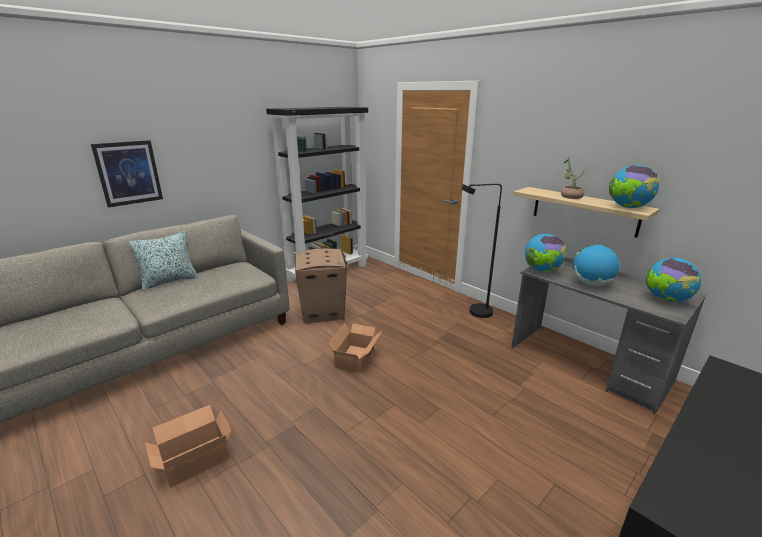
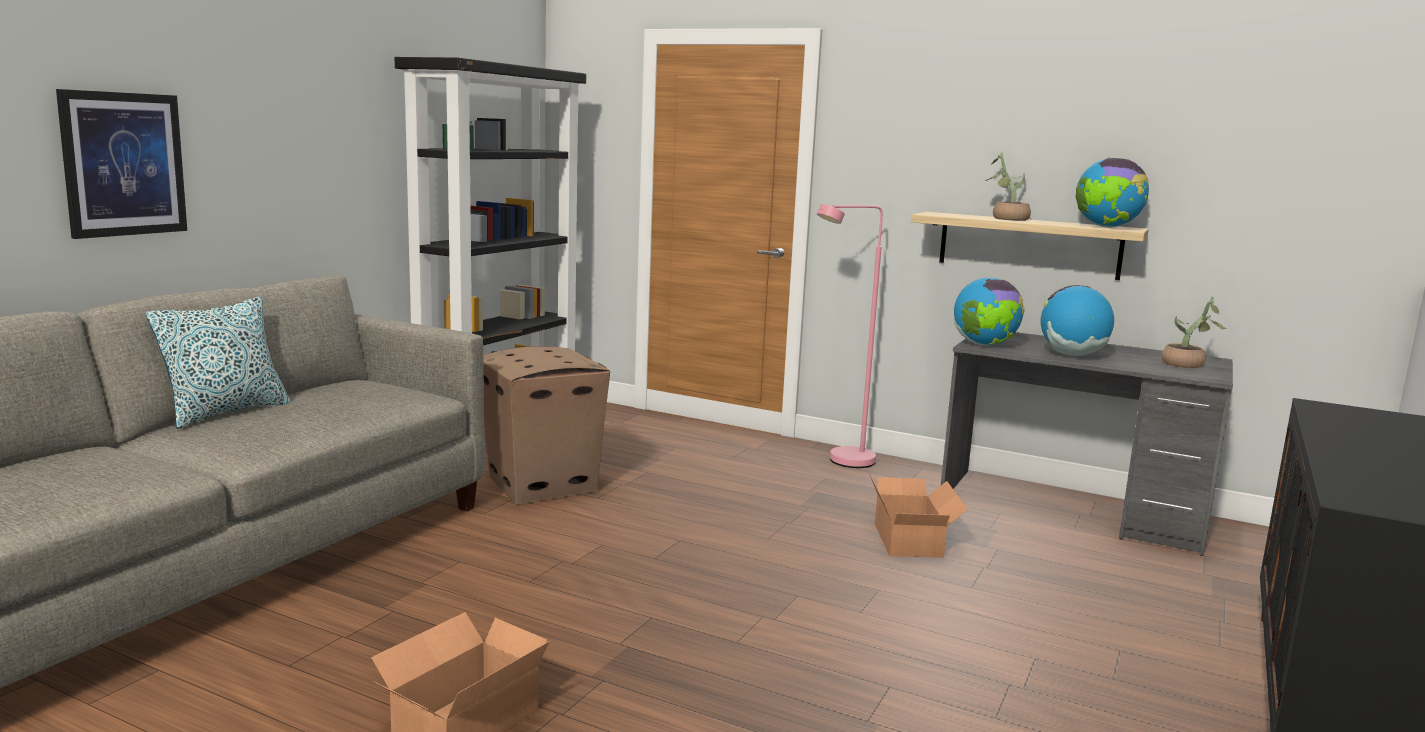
camera: 20 degrees left, 10 degrees down
cardboard box [329,323,382,373] -> cardboard box moved to [869,474,968,558]
black floor lamp [461,184,502,318] -> pink floor lamp [817,204,883,468]
globe [646,258,701,302] -> potted plant [1162,296,1226,368]

